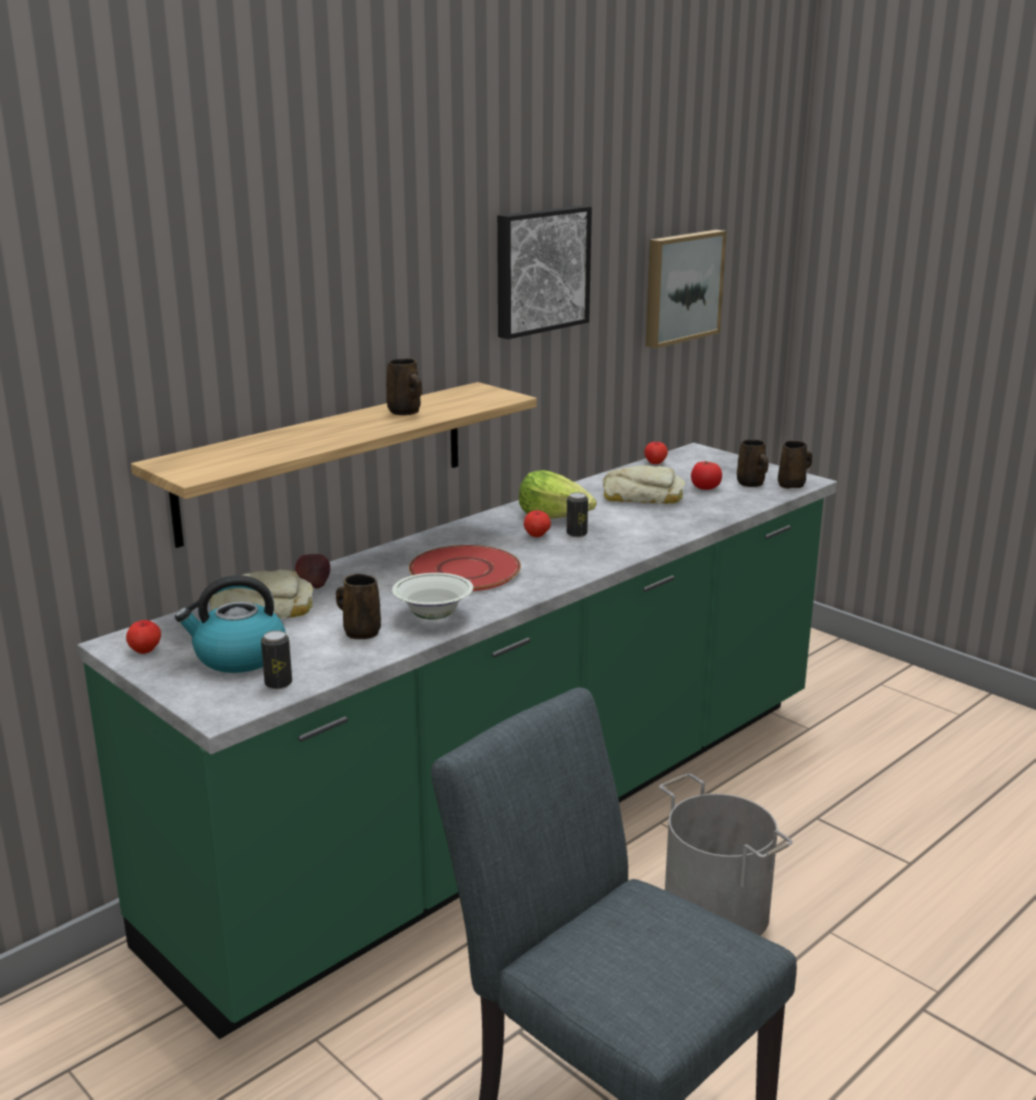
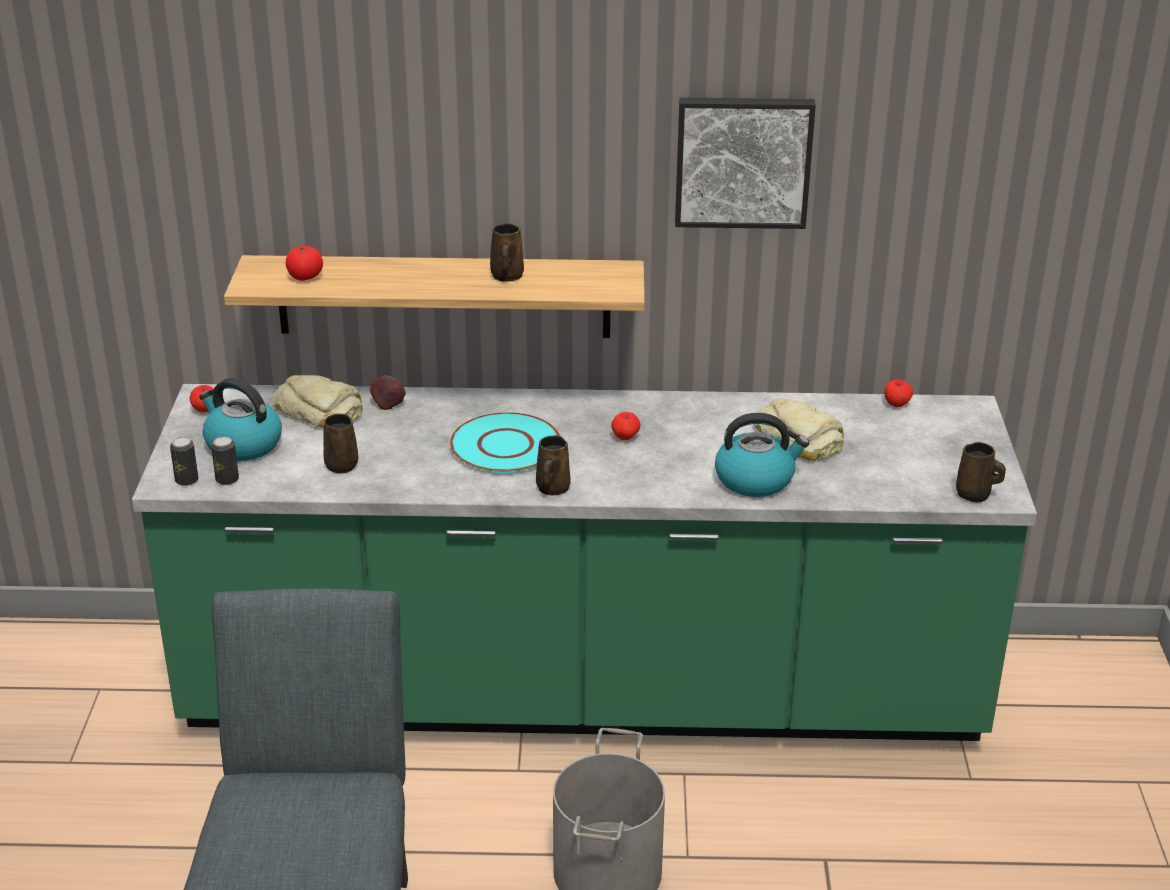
camera: 45 degrees right, 10 degrees up
white bowl [392,573,473,620] -> none
red plate [409,545,521,591] -> turquoise plate [450,412,560,473]
lettuce [519,470,597,519] -> none
can [567,492,588,537] -> can moved to [170,437,198,486]
picture [646,230,726,348] -> none
tomato [691,461,722,490] -> tomato moved to [286,245,323,281]
brown mug [737,439,769,487] -> brown mug moved to [536,435,571,495]
none -> kettle [715,413,809,497]

